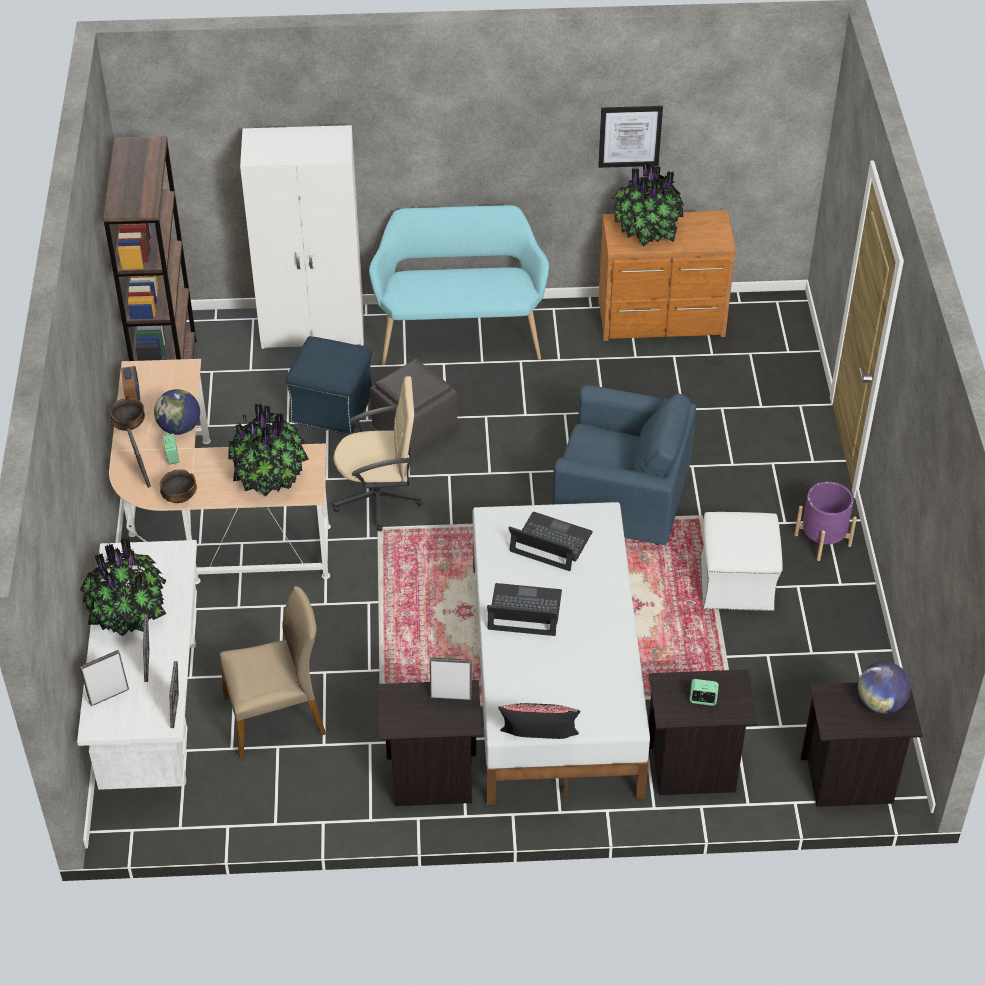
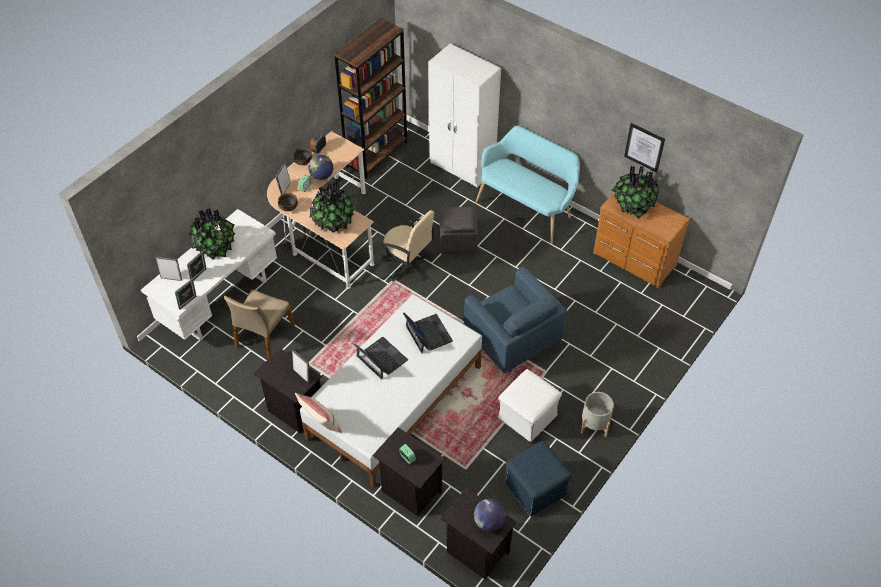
camera: 40 degrees right, 5 degrees up
beige chair [220,586,326,758] -> beige chair turned 90 degrees clockwise [224,290,295,359]
blue ottoman [285,336,373,435] -> blue ottoman moved to [504,441,572,517]
black pillow [498,703,580,739] -> beige pillow [295,393,342,433]
purple planter [795,482,857,561] -> grey planter [581,392,614,438]

